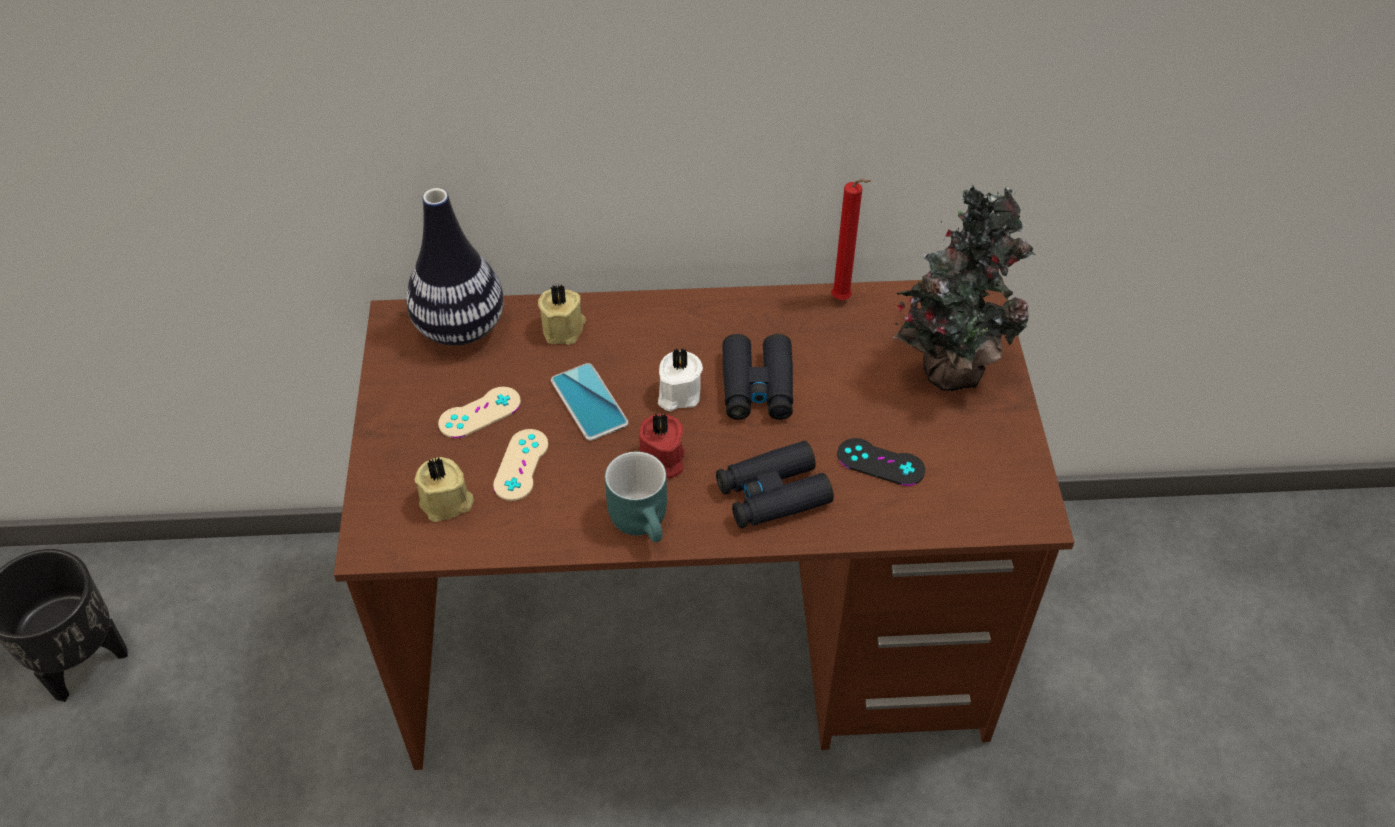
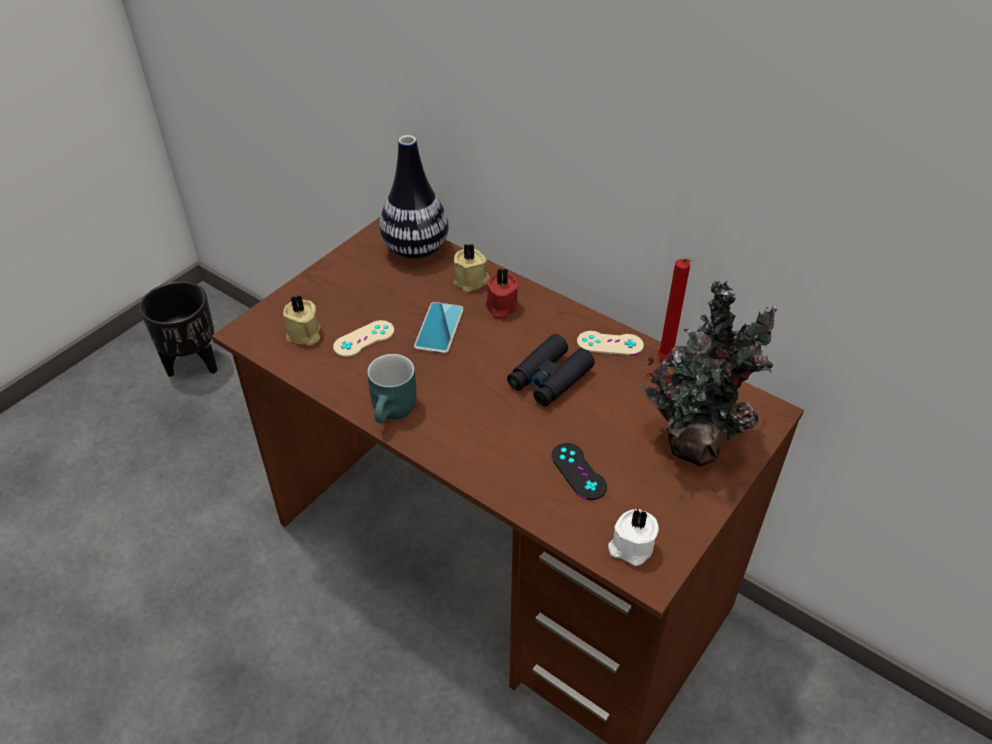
camera: 40 degrees right, 5 degrees down
beige game controller [438,387,521,438] -> beige game controller moved to [577,331,644,355]
red candle [639,414,685,479] -> red candle moved to [485,268,519,319]
white candle [658,348,703,411] -> white candle moved to [608,508,659,566]
black binoculars [716,441,834,528] -> none

